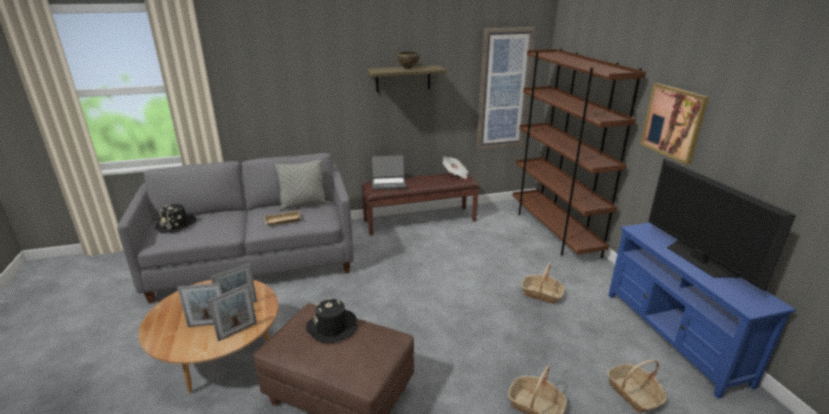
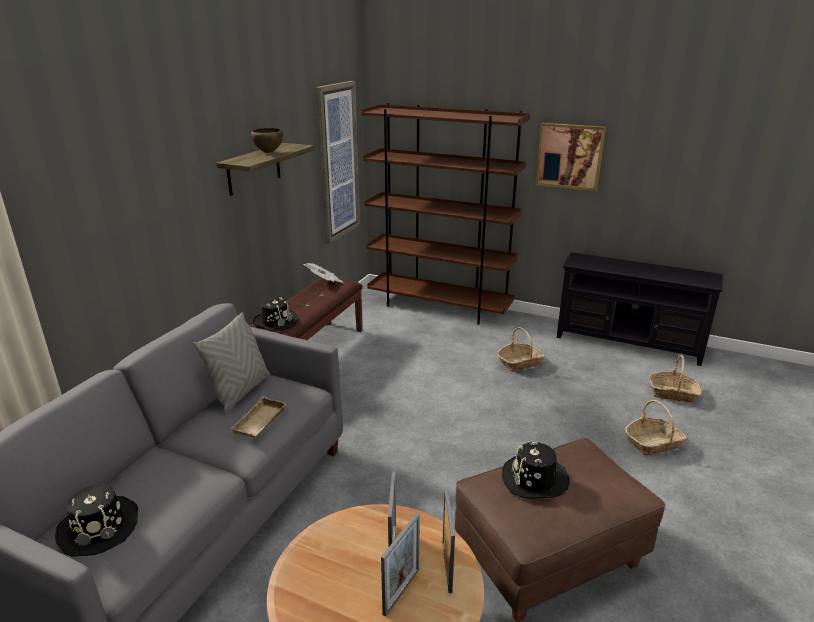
camera: 50 degrees left, 0 degrees up
laptop [371,154,407,190] -> black hat [253,297,299,331]
blue tv stand [608,223,796,399] -> black tv stand [557,252,723,366]
television [648,159,796,291] -> none

